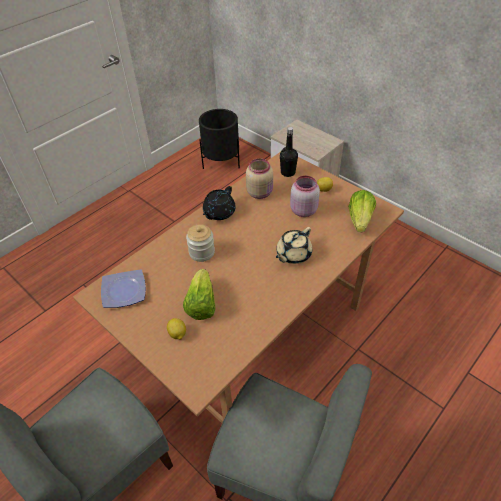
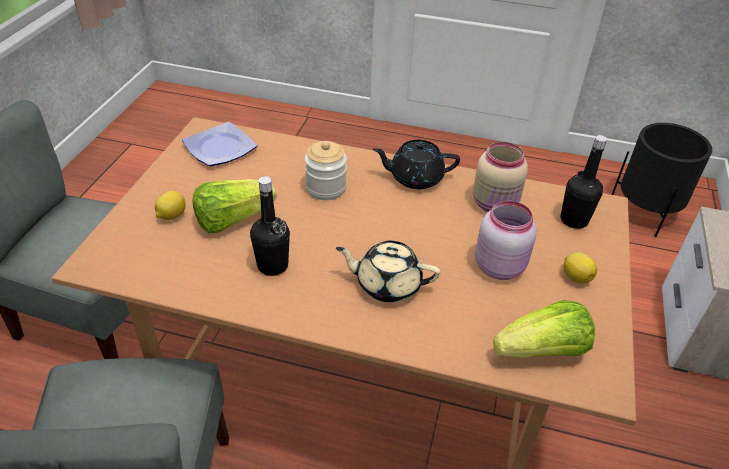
camera: 60 degrees right, 5 degrees down
none -> black bottle [250,176,290,276]

